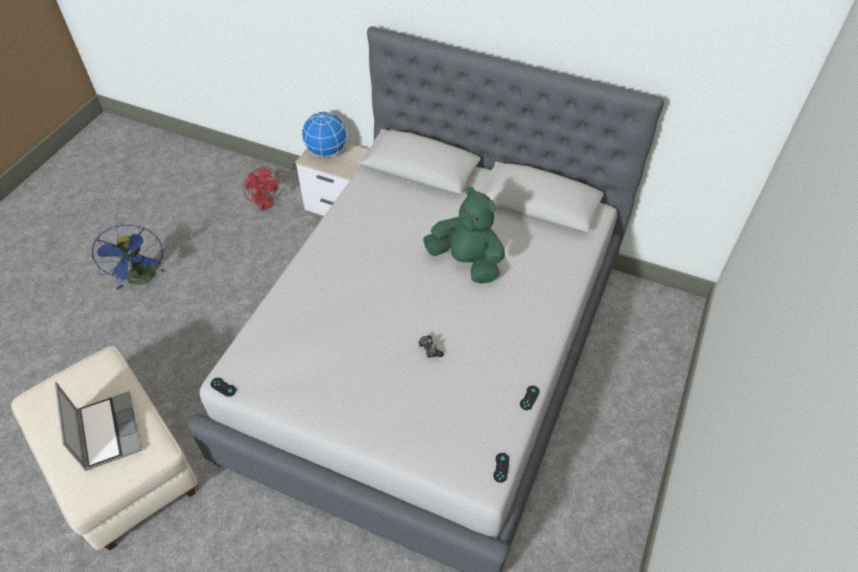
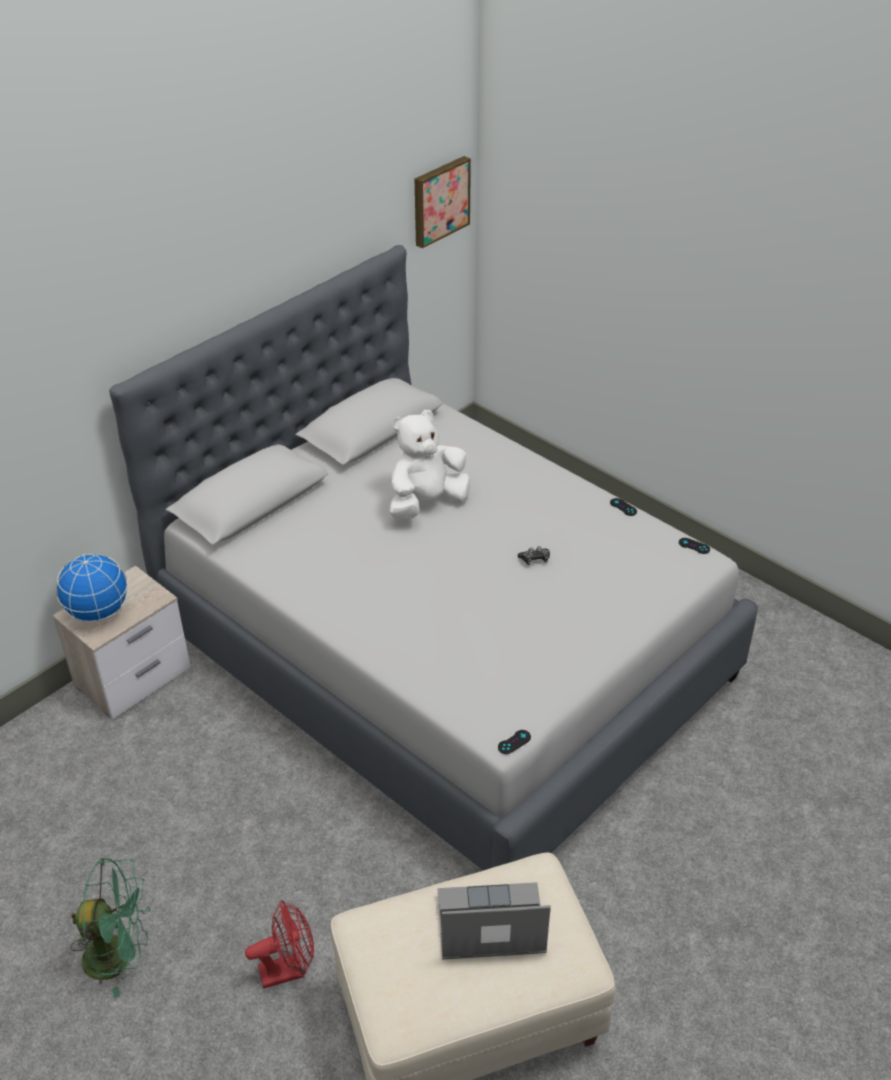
camera: 70 degrees left, 10 degrees down
blue fan [92,225,166,289] -> green fan [70,858,150,999]
red fan [243,167,279,211] -> red fan moved to [245,900,314,988]
green plush toy [423,186,505,284] -> white plush toy [389,410,470,520]
none -> picture [415,156,471,248]

